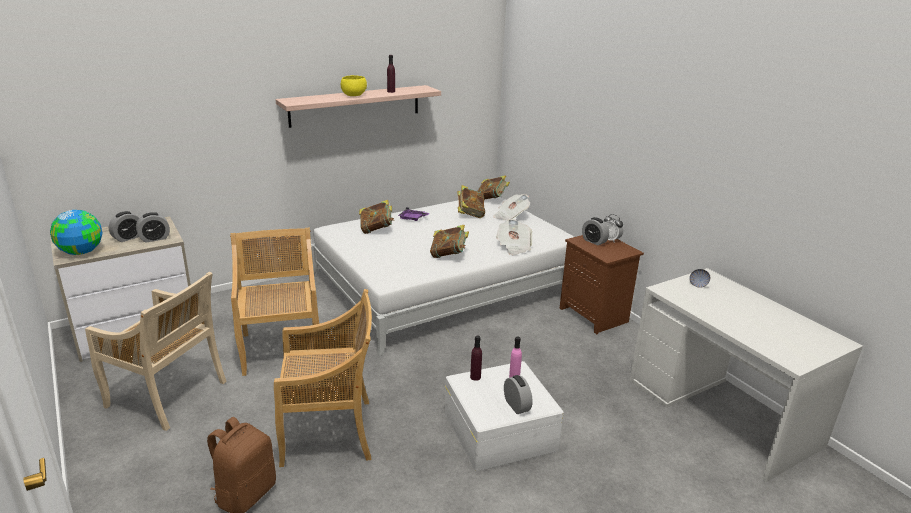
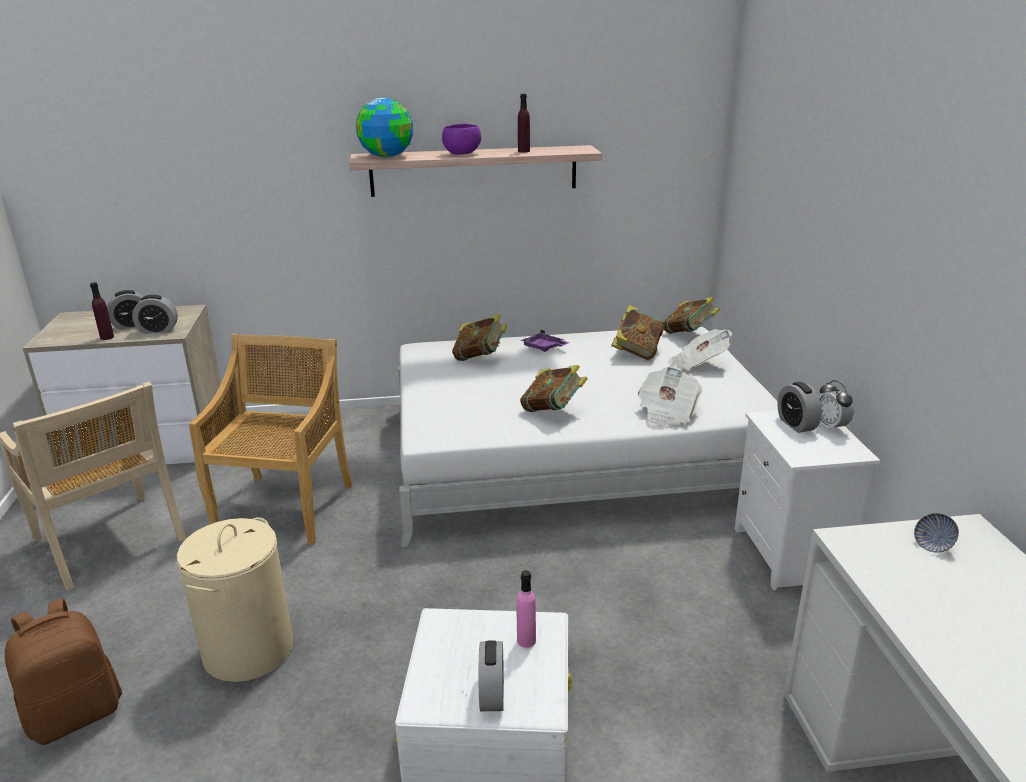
camera: 25 degrees right, 0 degrees up
globe [50,210,103,255] -> globe moved to [356,98,413,158]
beige chair [274,289,372,467] -> beige laundry basket [177,517,293,682]
yellow bowl [341,75,367,96] -> purple bowl [442,124,481,154]
purple bottle [470,336,482,381] -> purple bottle moved to [90,282,114,340]
brown nightstand [560,235,644,334] -> white nightstand [735,411,880,590]

